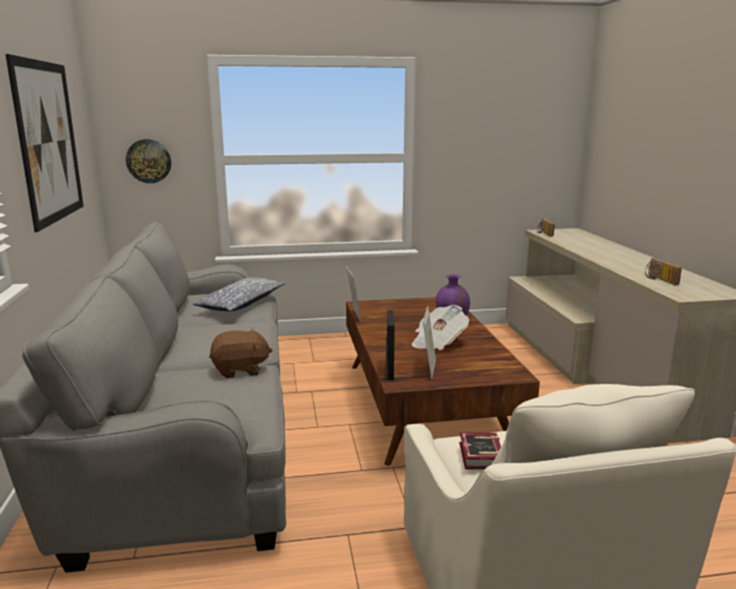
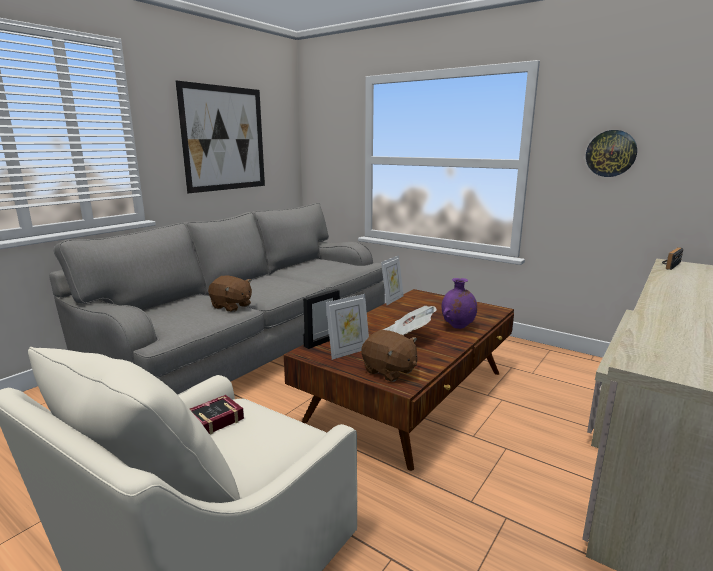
camera: 45 degrees right, 0 degrees up
wall clock [126,139,171,183] -> wall clock moved to [586,130,637,177]
pillow [193,277,285,311] -> none
radio [645,258,682,285] -> none
none -> brown plush toy [361,330,417,382]

